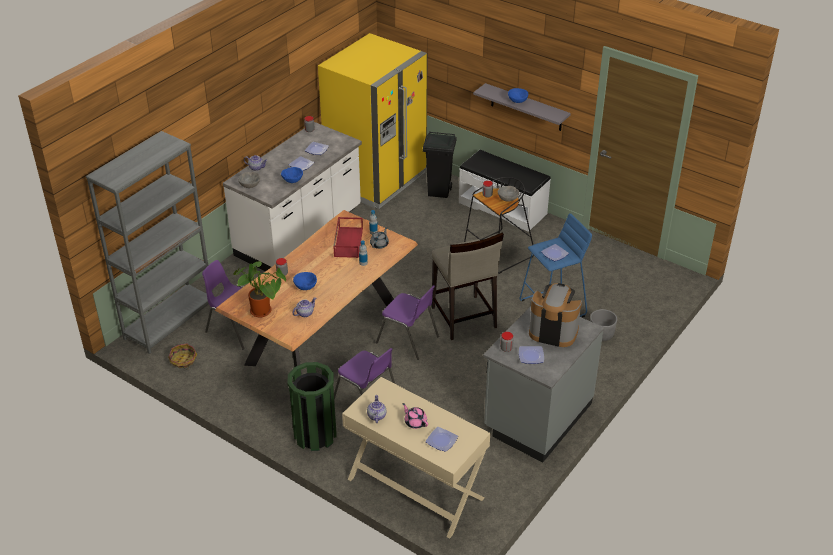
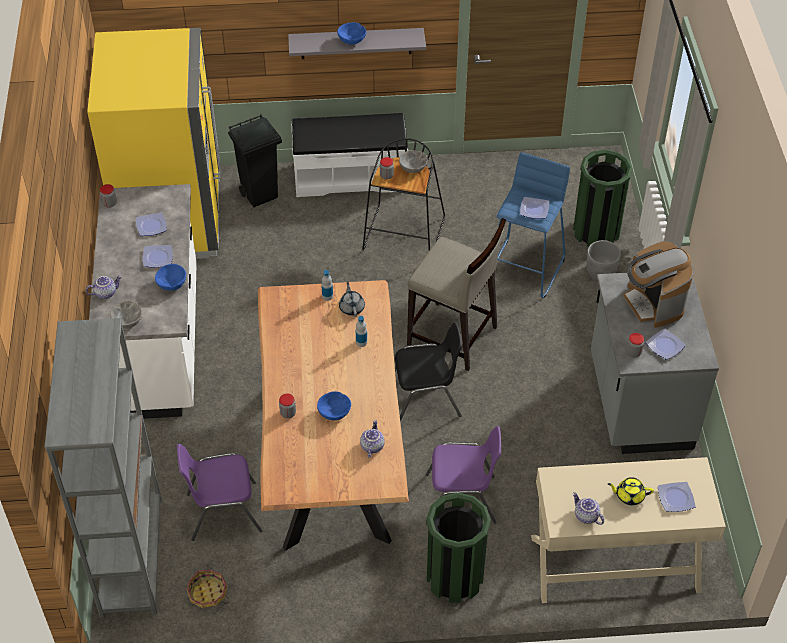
camera: 40 degrees left, 10 degrees up
potted plant [233,261,286,318] -> none
red tray [333,217,363,258] -> none
purple chair [376,285,439,360] -> black chair [395,322,462,422]
pink teapot [402,403,428,429] -> yellow teapot [608,477,654,505]
coffee machine [529,283,582,347] -> coffee machine turned 90 degrees counterclockwise [623,241,694,328]
none -> green trash can [573,150,633,247]

